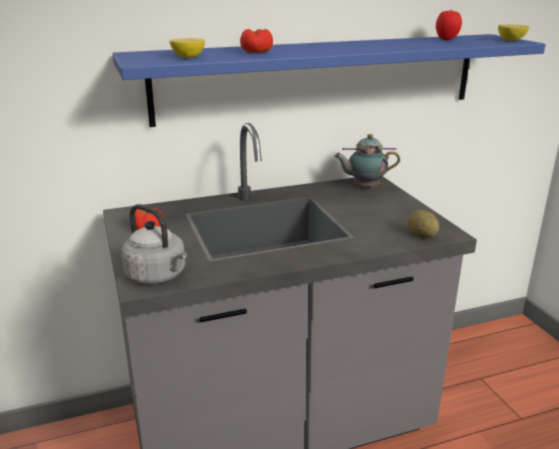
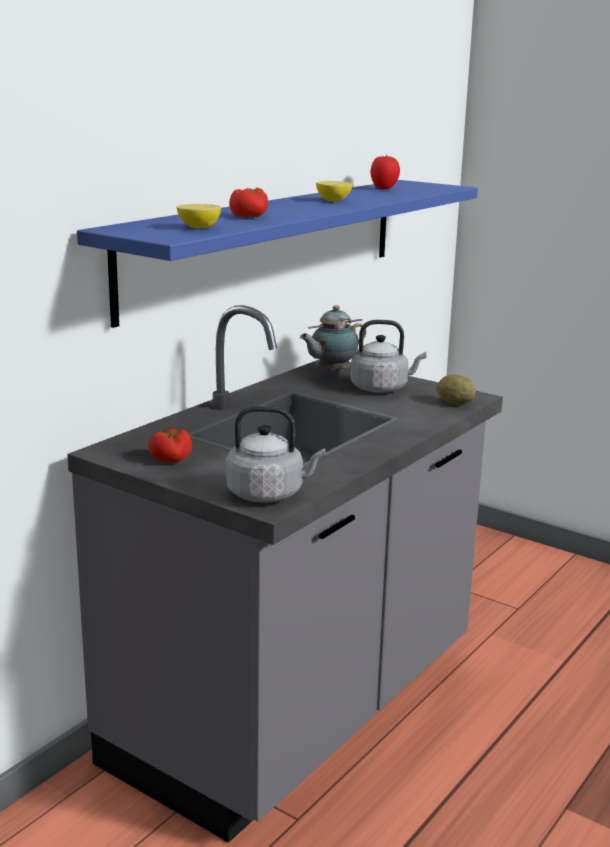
camera: 35 degrees left, 5 degrees down
lemon [498,24,529,41] -> lemon moved to [316,181,353,202]
none -> grey kettle [350,320,427,393]

